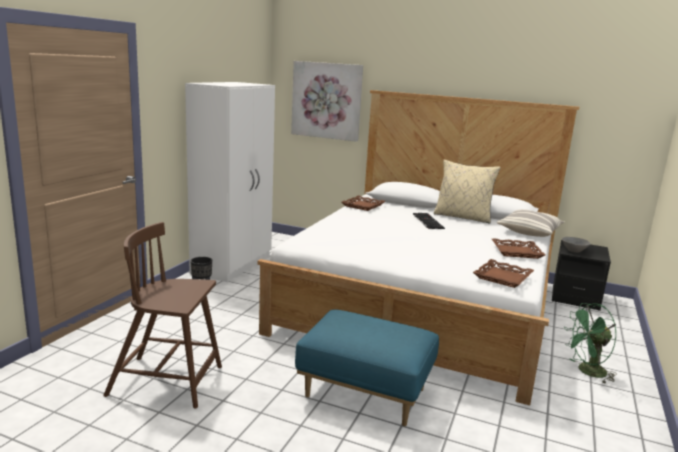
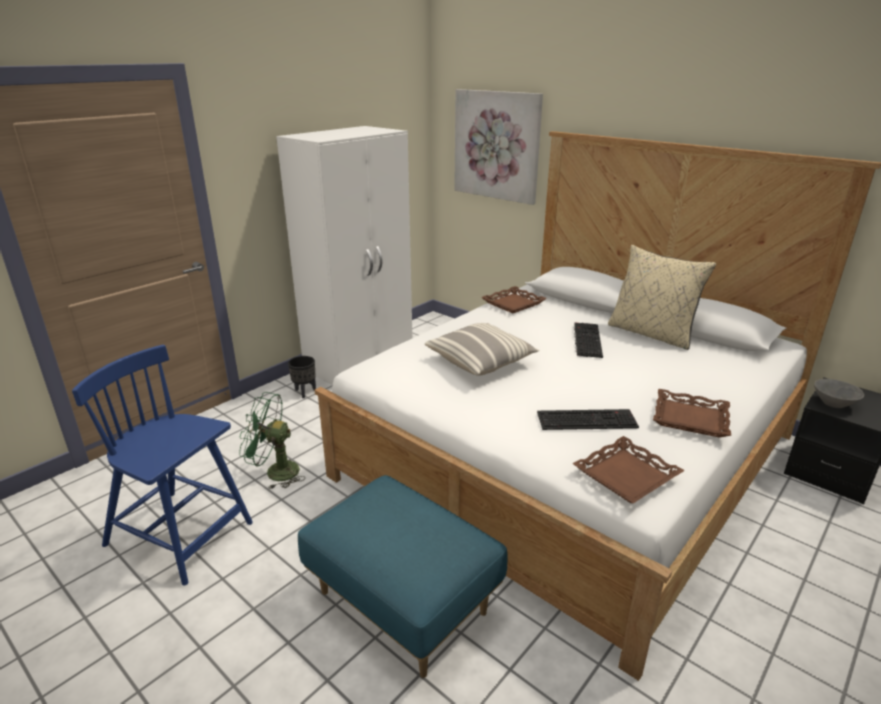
camera: 20 degrees right, 10 degrees up
brown chair [103,222,222,409] -> blue chair [72,345,253,586]
pillow [497,209,565,237] -> pillow moved to [425,323,540,376]
green fan [564,303,617,383] -> green fan moved to [239,392,304,489]
none -> keyboard [537,409,639,430]

